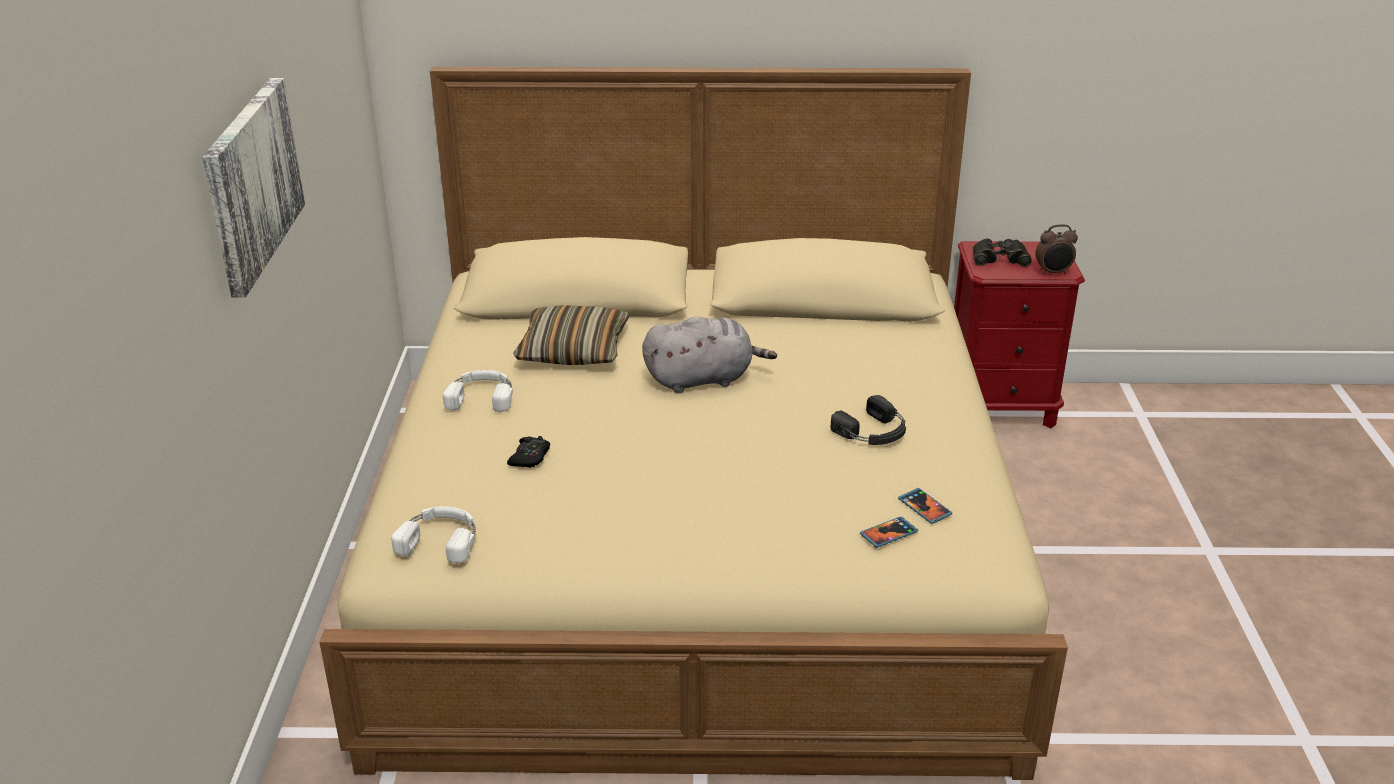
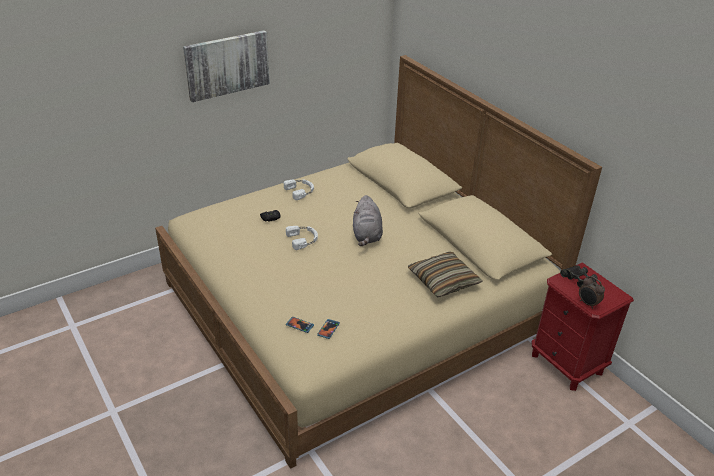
camera: 55 degrees right, 5 degrees up
white headphones [391,506,476,563] -> white headphones moved to [286,226,318,250]
pillow [513,305,629,365] -> pillow moved to [408,252,483,297]
grey plush toy [642,317,777,393] -> grey plush toy turned 45 degrees clockwise [353,195,383,246]
black headphones [831,395,906,445] -> none

